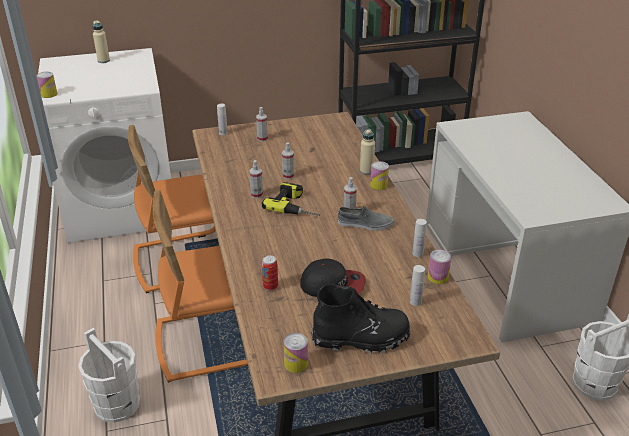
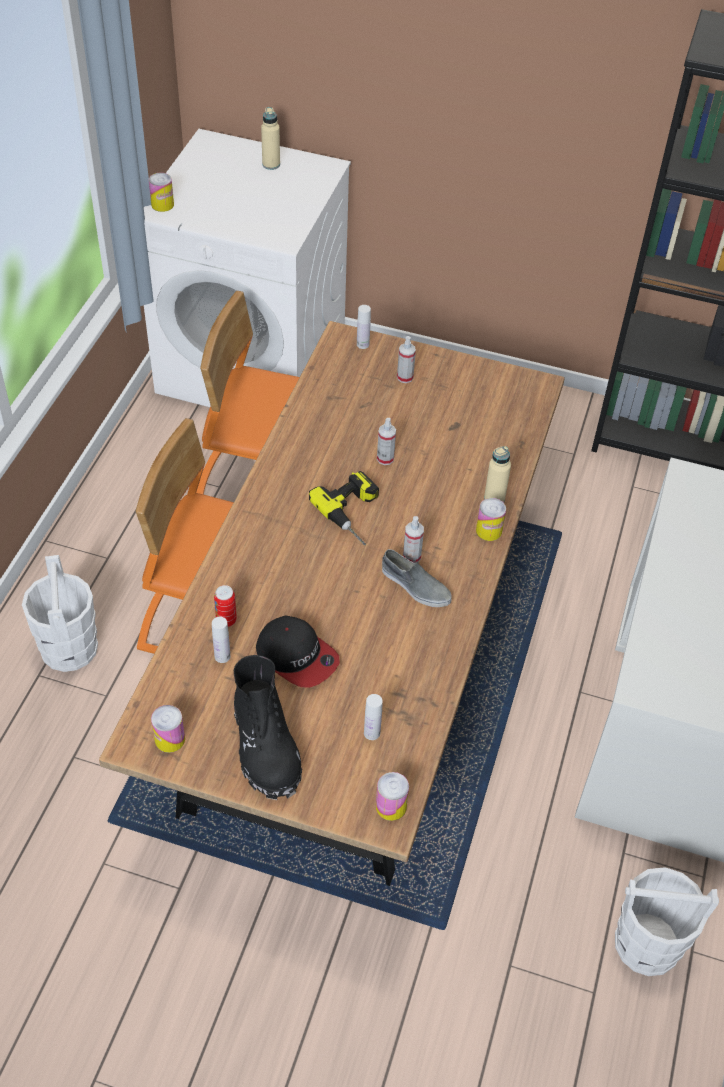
camera: 30 degrees right, 15 degrees up
spray bottle [249,160,263,198] -> none
black boot [311,284,410,354] -> black boot turned 45 degrees clockwise [234,655,302,800]
white bottle [412,219,427,257] -> white bottle moved to [212,617,230,663]
can [428,250,451,284] -> can moved to [376,772,409,821]

